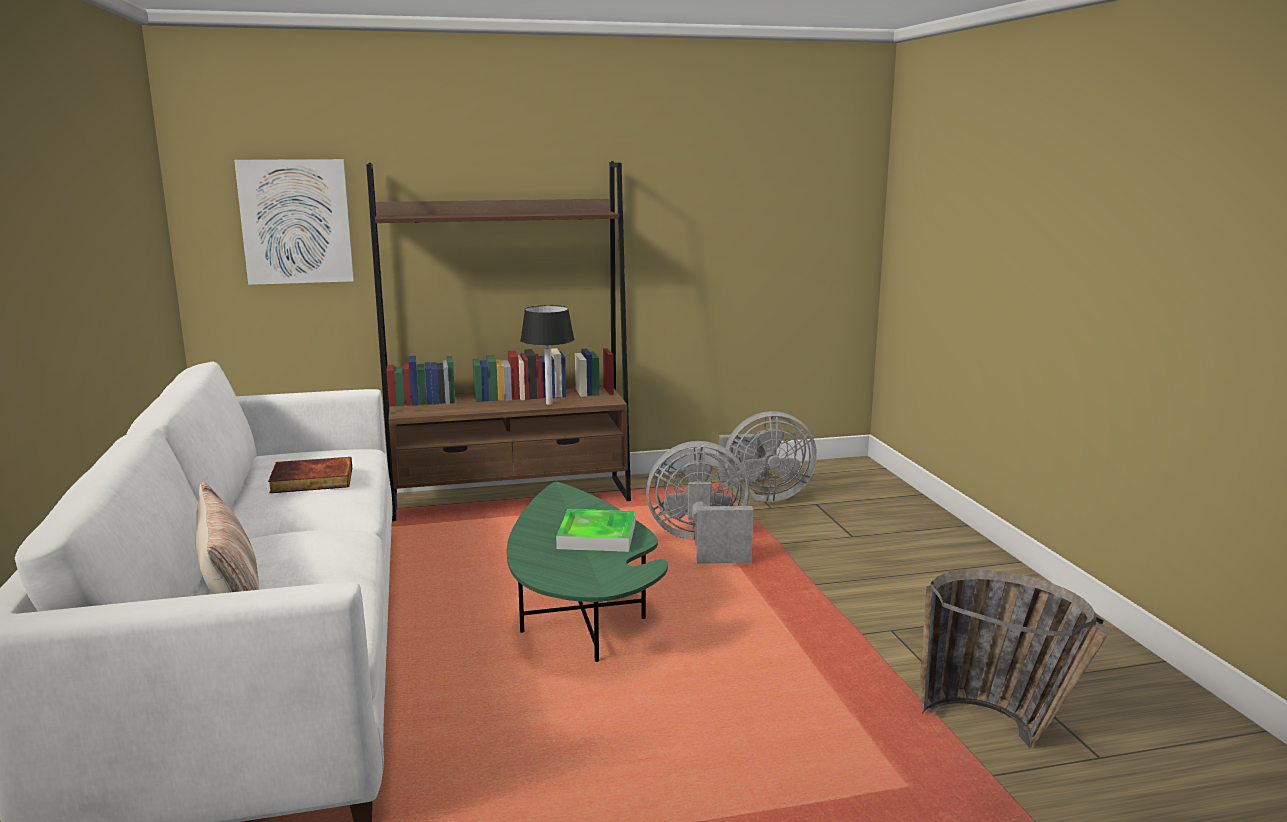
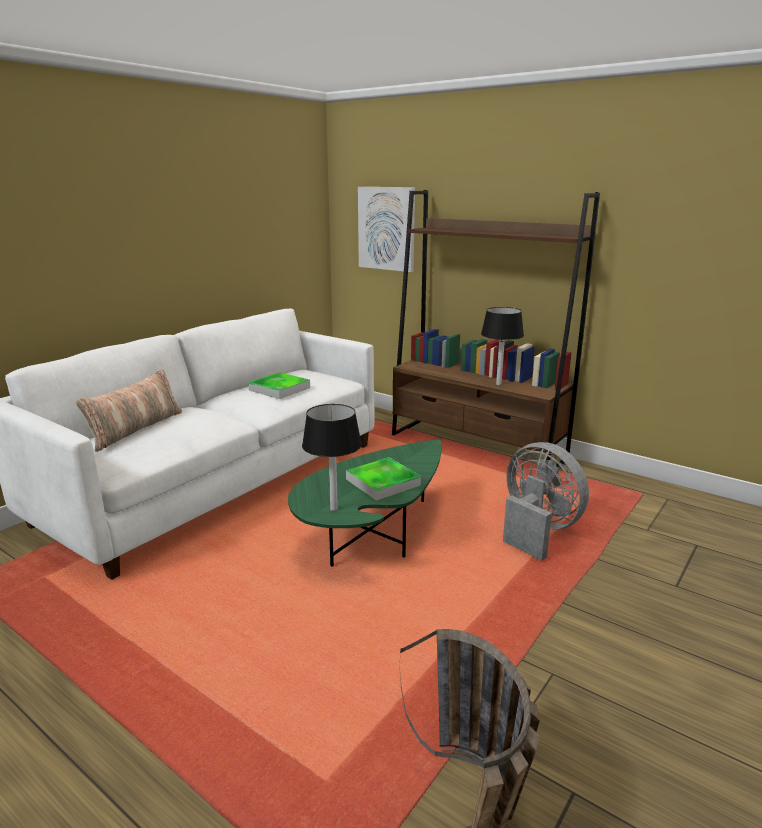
camera: 50 degrees right, 5 degrees up
book [268,457,352,493] -> tray [248,372,310,399]
grey fan [718,411,817,502] -> none
none -> black table lamp [302,404,362,511]

